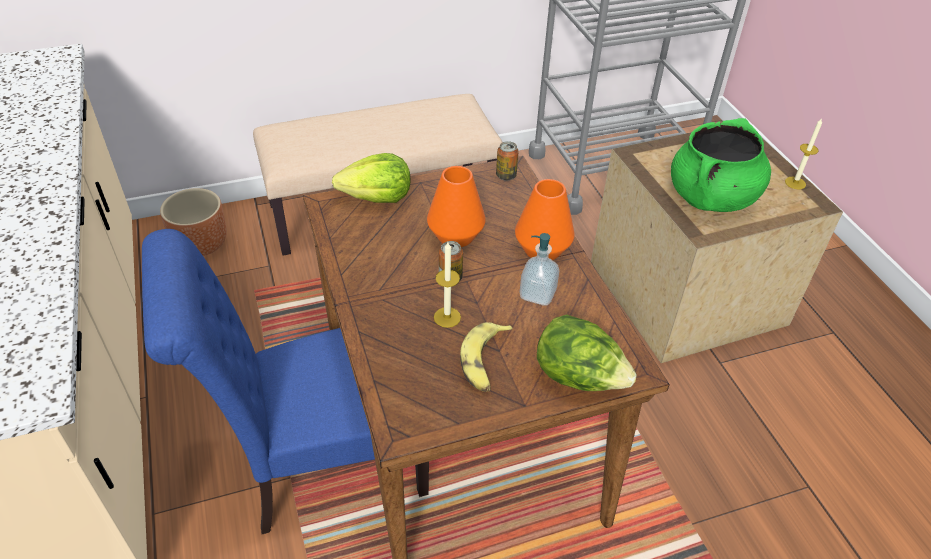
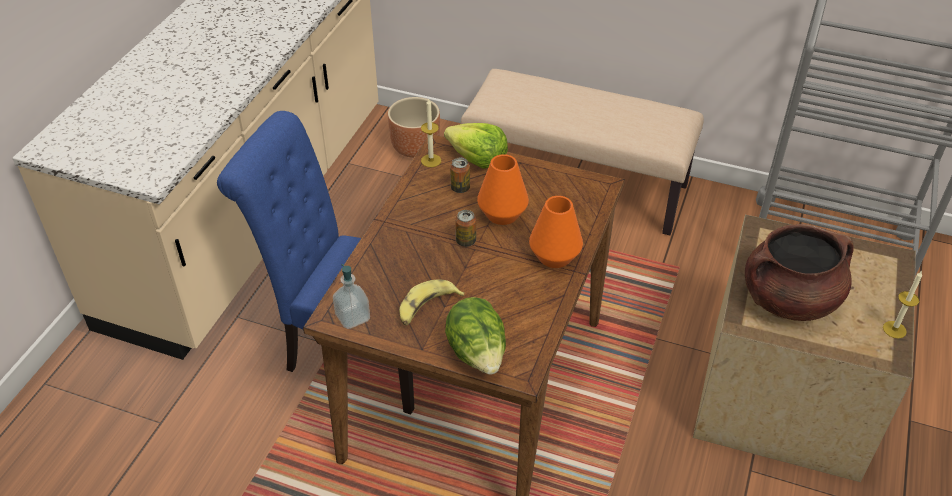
camera: 40 degrees right, 0 degrees up
candle [434,242,461,328] -> candle moved to [421,98,441,167]
can [496,141,519,181] -> can moved to [450,158,470,193]
soap dispenser [520,233,559,306] -> soap dispenser moved to [333,264,370,329]
green cooking pot [671,118,771,212] -> brown cooking pot [745,224,854,321]

